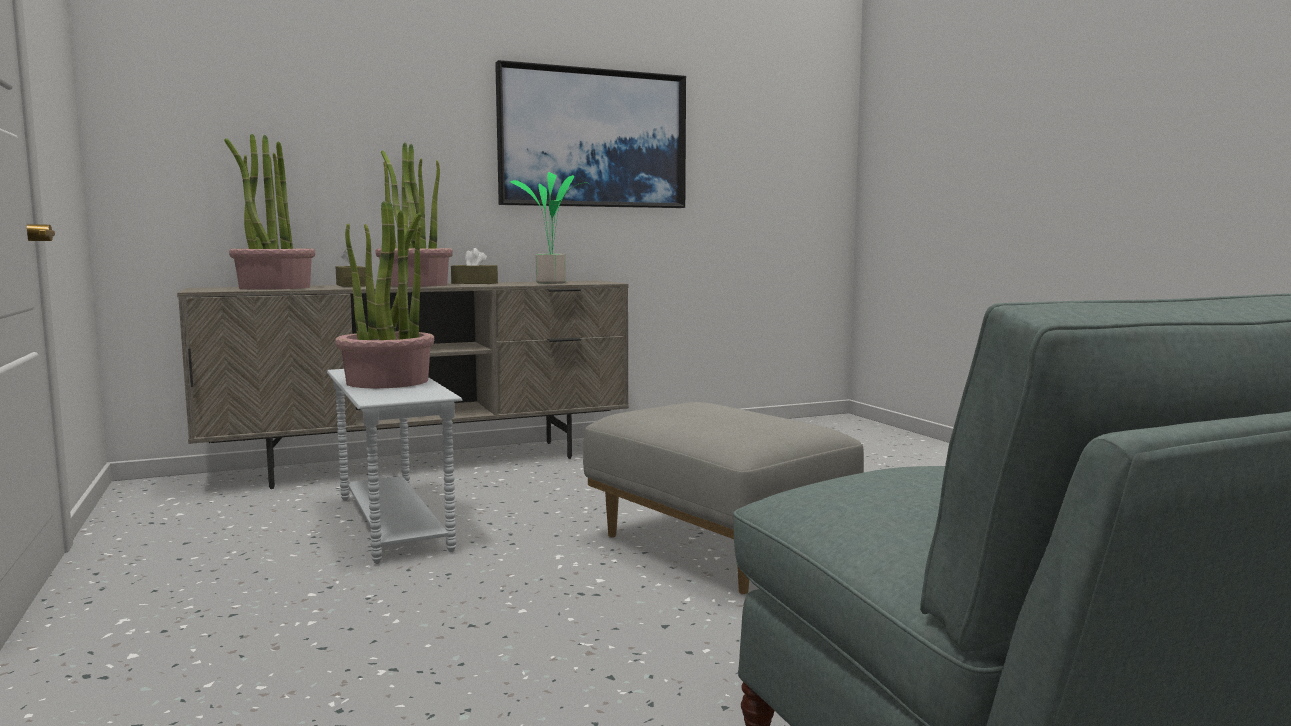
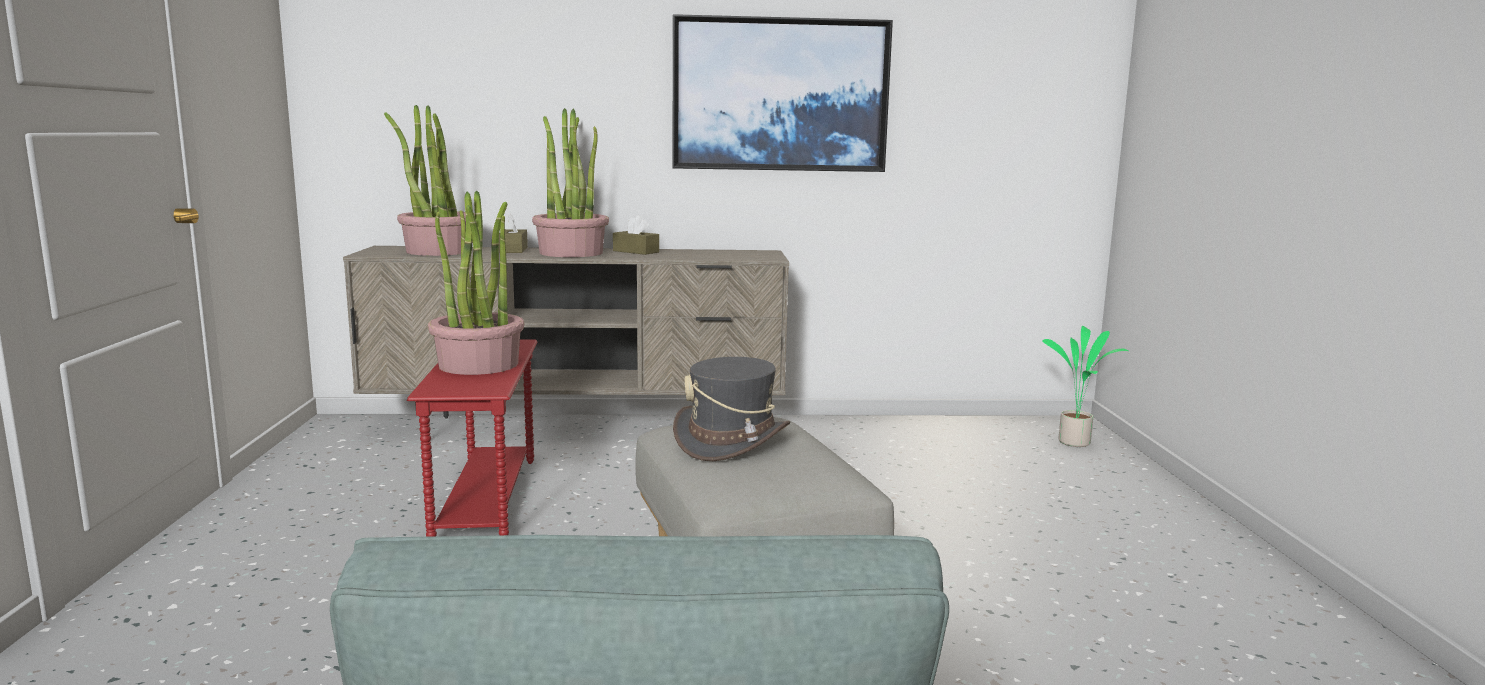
camera: 20 degrees right, 5 degrees up
white side table [327,369,462,564] -> red side table [407,339,537,537]
potted plant [510,172,582,284] -> potted plant moved to [1042,326,1128,447]
none -> grey hat [673,357,790,461]

